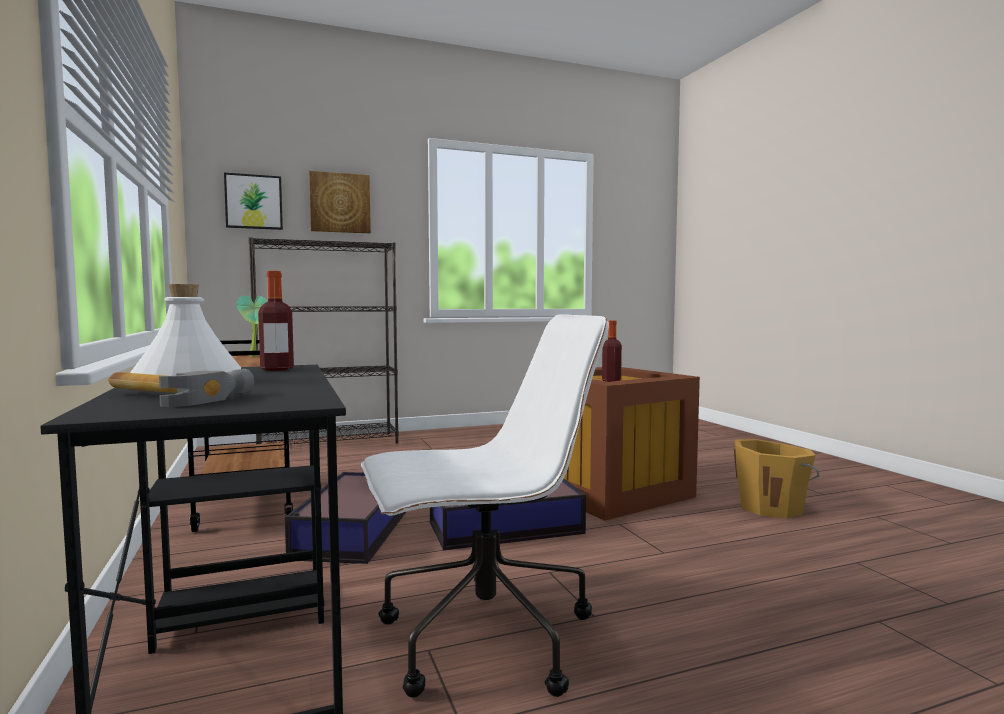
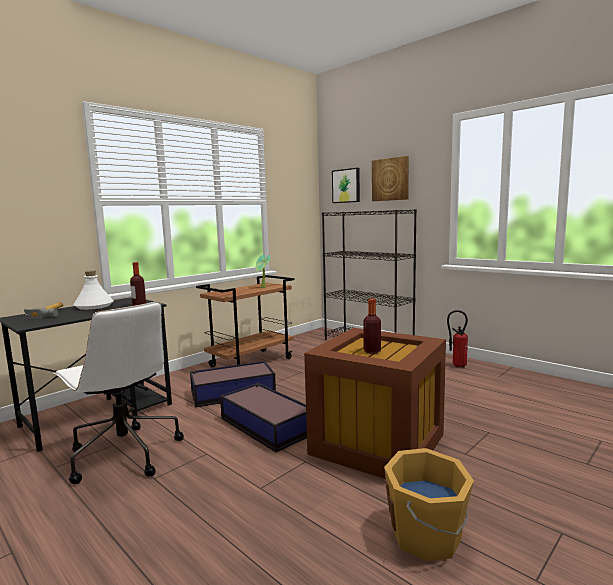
camera: 65 degrees right, 5 degrees up
none -> fire extinguisher [447,310,468,368]

